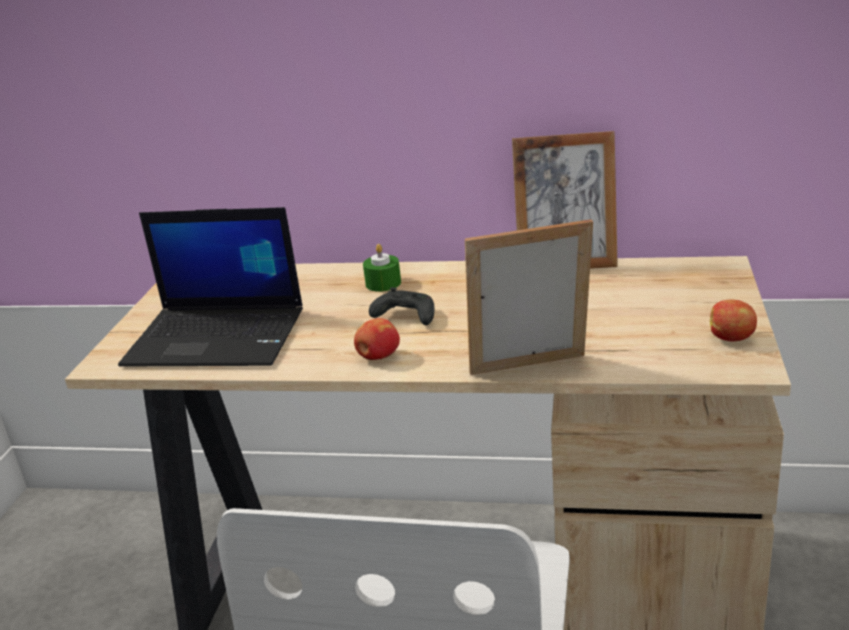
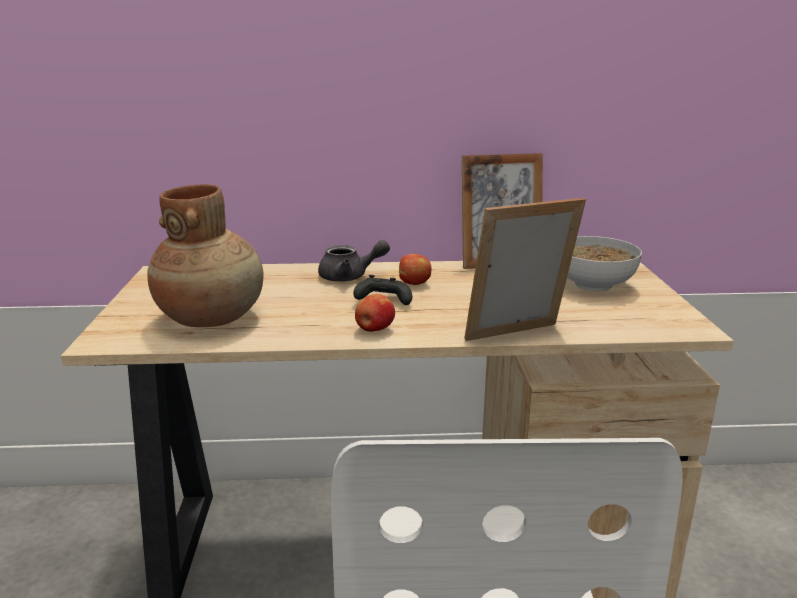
camera: 15 degrees left, 5 degrees down
laptop [118,207,303,367] -> brown vase [147,184,263,327]
green candle [363,244,401,292] -> grey teapot [318,240,390,282]
apple [710,300,757,341] -> apple moved to [399,254,431,285]
none -> bowl [567,236,642,291]

